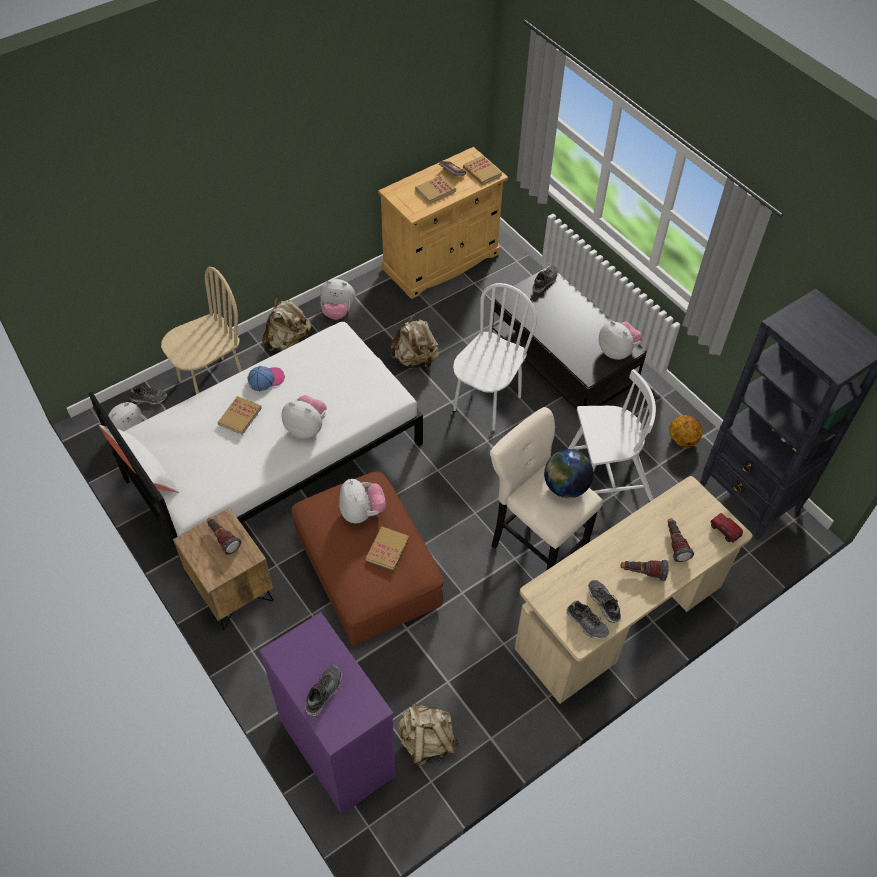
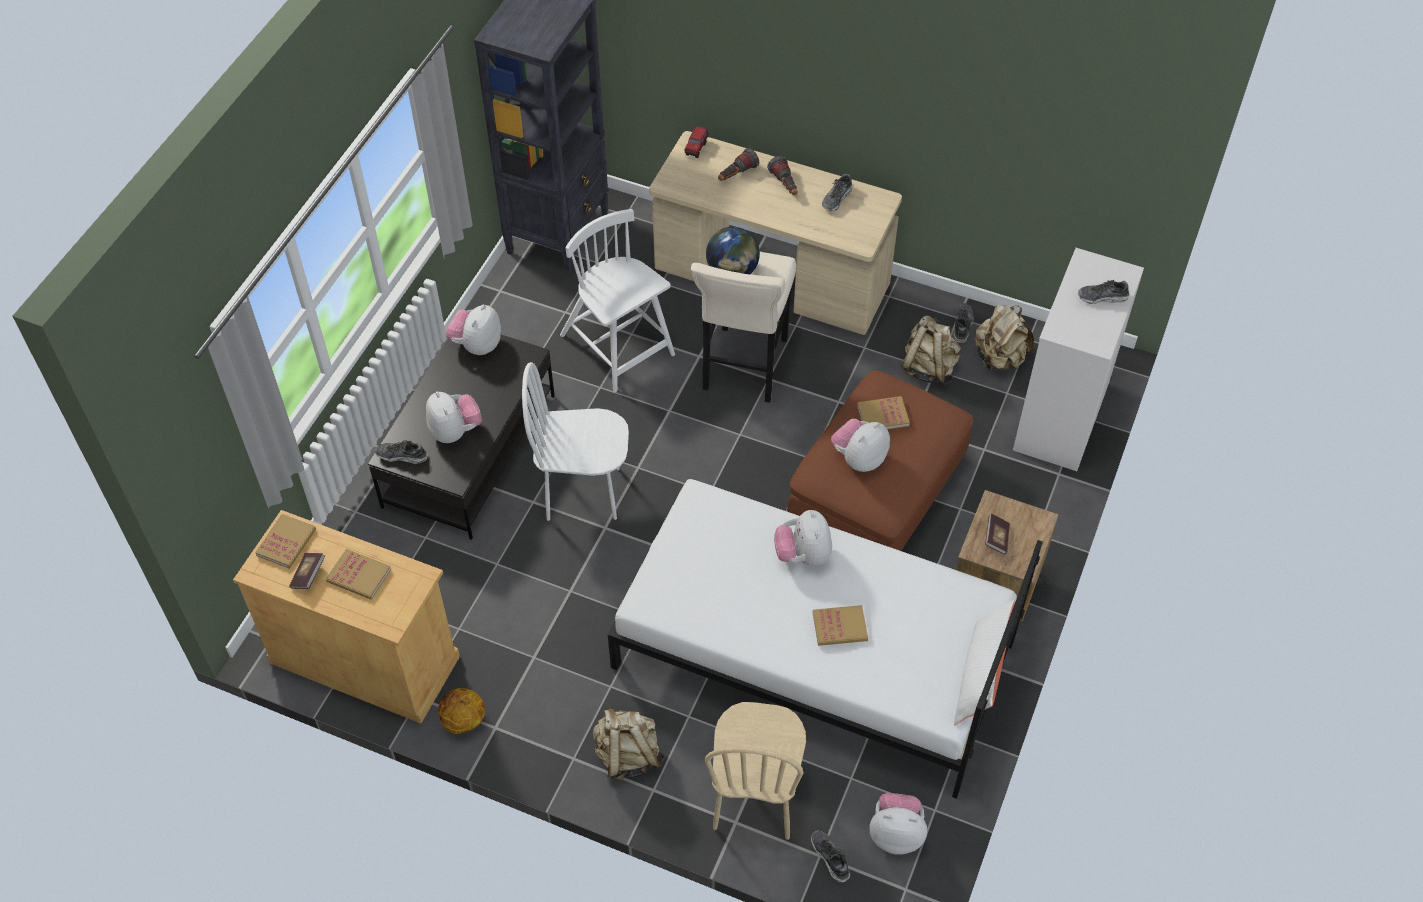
camera: 120 degrees left, 0 degrees up
beige chair [161,267,242,394] -> beige chair turned 105 degrees counterclockwise [705,702,806,840]
flashlight [207,518,241,555] -> book [985,513,1010,554]
cap [247,366,285,391] -> none
purple dresser [259,612,396,814] -> white dresser [1013,248,1144,471]
plush toy [320,279,355,320] -> plush toy moved to [426,391,482,443]
beige backpack [390,314,439,369] -> beige backpack moved to [901,316,961,385]
shoe [566,601,609,639] -> shoe moved to [953,303,974,343]
basketball [669,415,703,448] -> basketball moved to [438,688,485,734]

